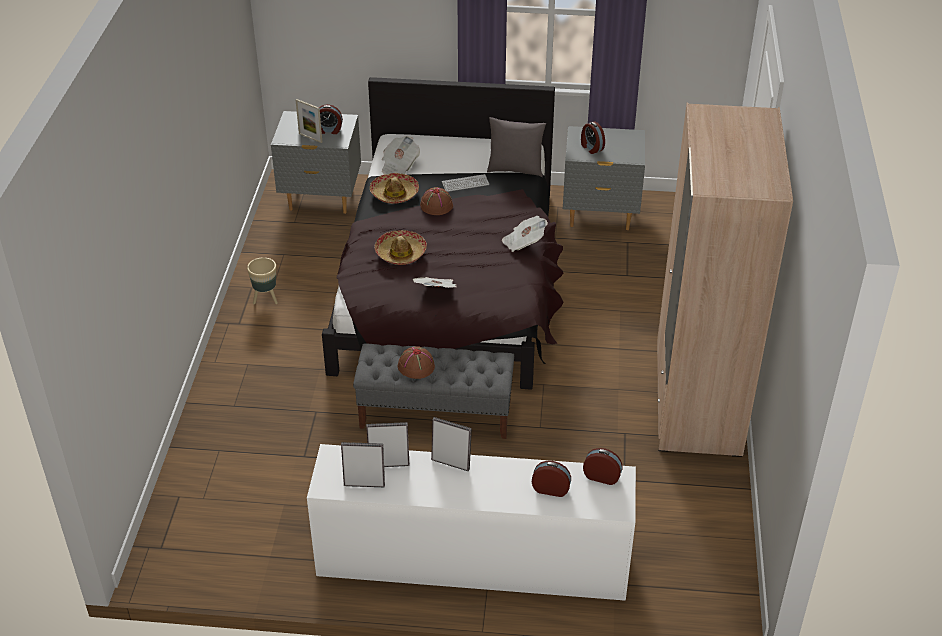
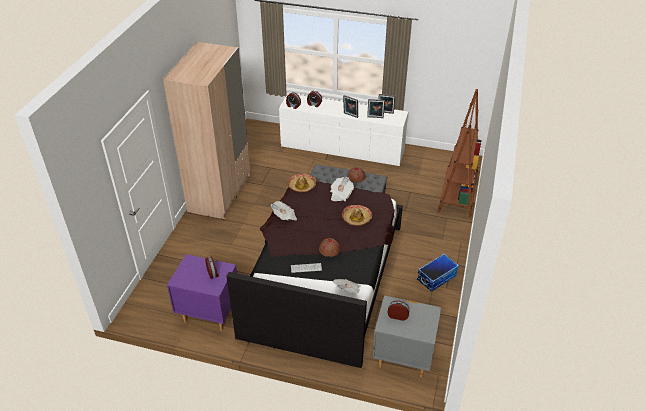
camera: 170 degrees left, 0 degrees up
beige planter [247,257,278,304] -> storage box [417,254,459,292]
picture frame [296,99,322,143] -> none
hat [370,173,419,204] -> hat moved to [287,174,316,192]
grey pillow [487,117,546,177] -> none
grey nightstand [563,126,645,230] -> purple nightstand [167,254,237,331]
none -> brown bookcase [437,89,482,217]

